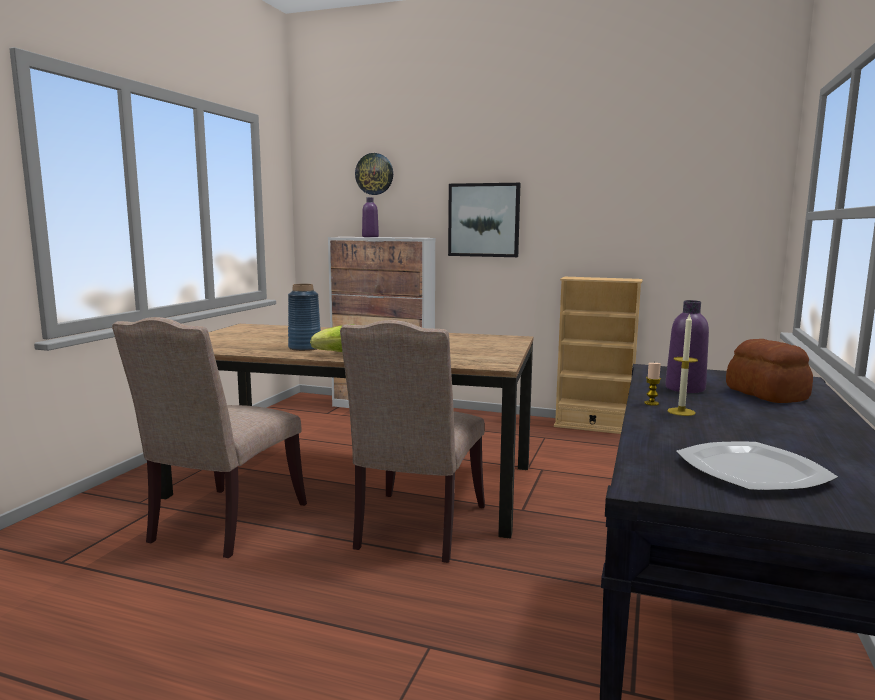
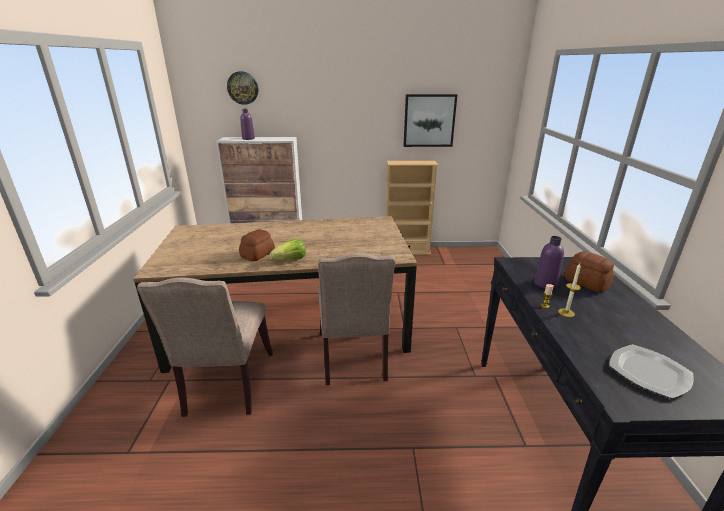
camera: 20 degrees left, 15 degrees up
blue vase [288,284,321,351] -> bread [239,229,275,261]
picture [448,183,520,257] -> picture moved to [403,94,457,147]

